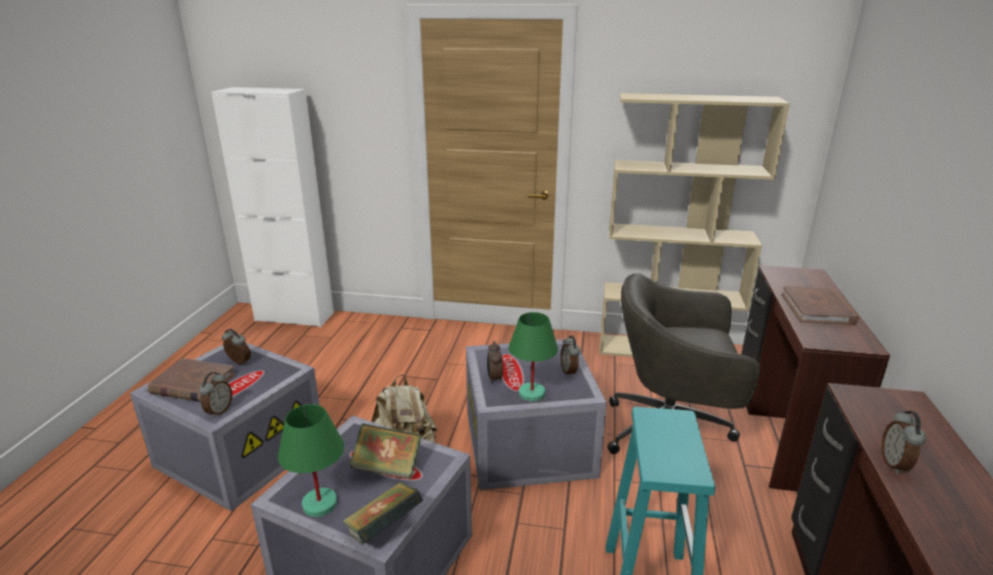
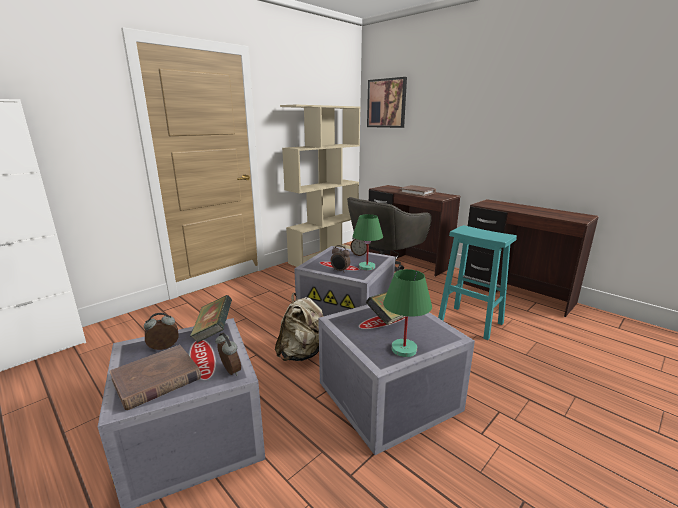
camera: 55 degrees left, 5 degrees down
book [342,482,423,545] -> book moved to [190,295,232,343]
alarm clock [882,411,926,474] -> none
none -> picture [367,77,407,128]

